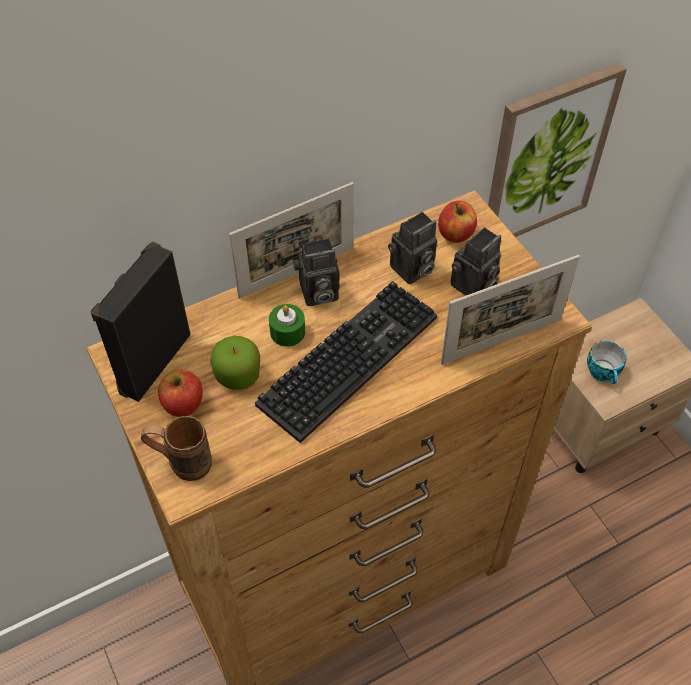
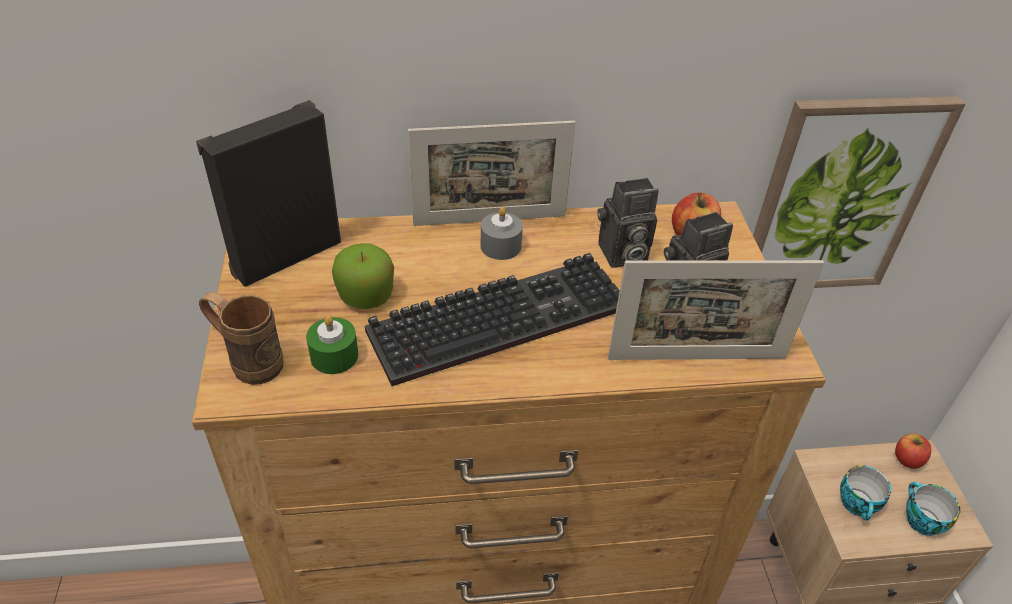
camera: 20 degrees right, 10 degrees down
apple [158,369,203,417] -> apple moved to [895,433,931,469]
green candle [269,304,305,347] -> green candle moved to [306,315,358,374]
camera [293,238,339,306] -> grey candle [480,207,523,260]
none -> cup [906,482,960,536]

